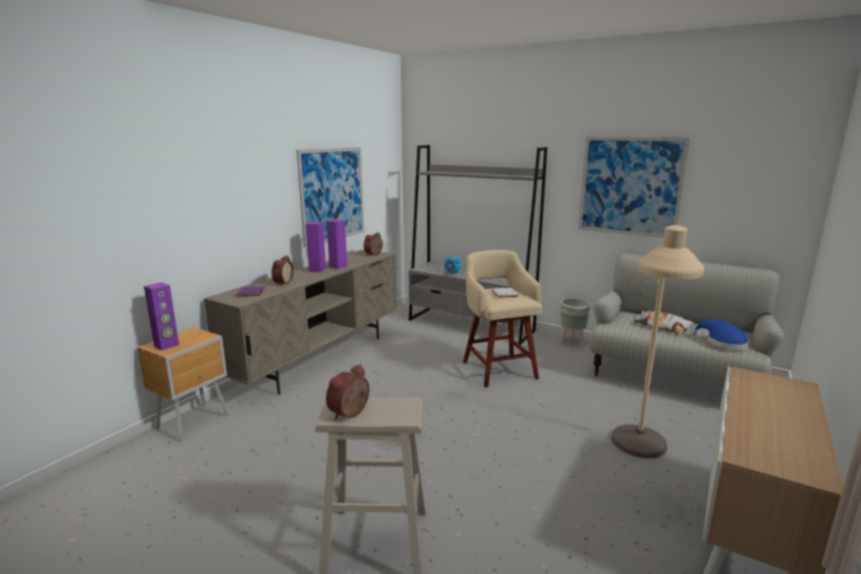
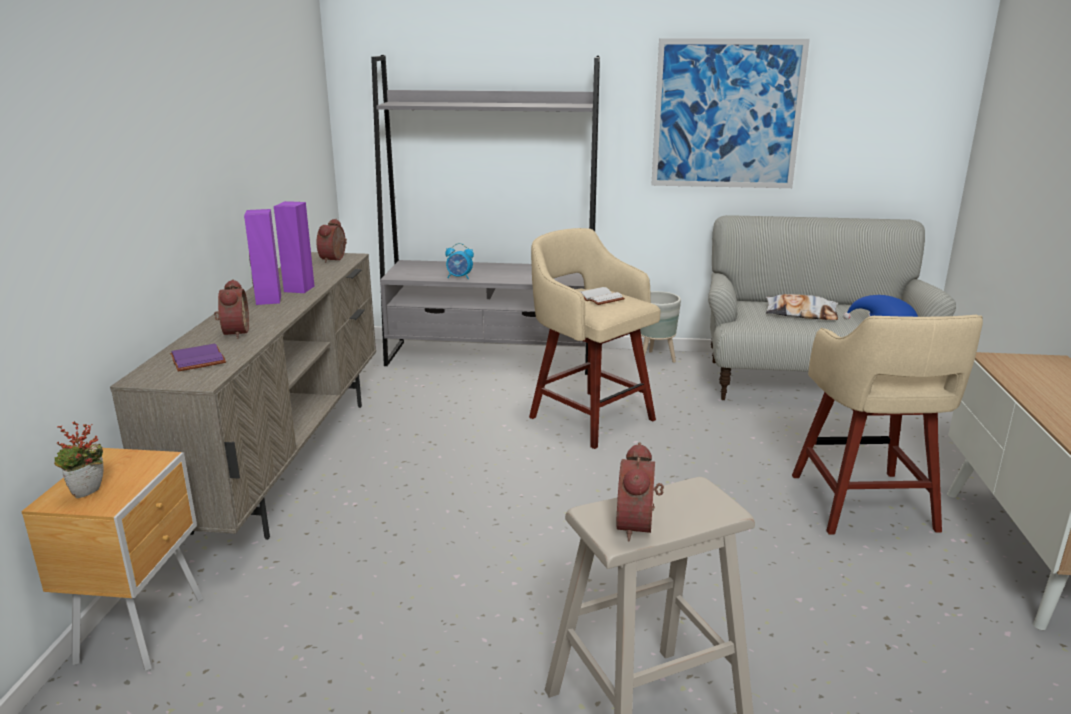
camera: 25 degrees left, 5 degrees up
purple speaker [144,282,179,351] -> potted plant [54,421,104,498]
picture [297,147,364,248] -> none
beige floor lamp [611,225,704,458] -> beige stool [792,315,983,535]

